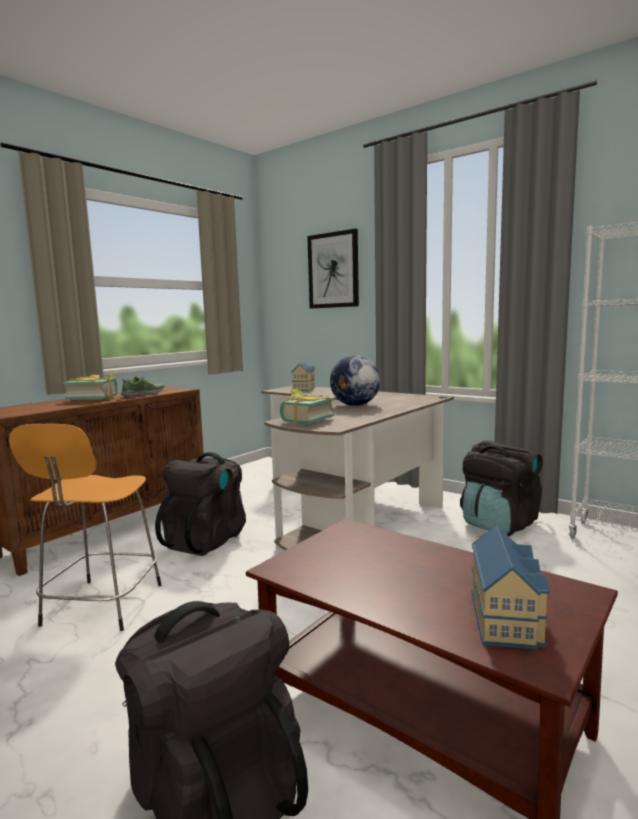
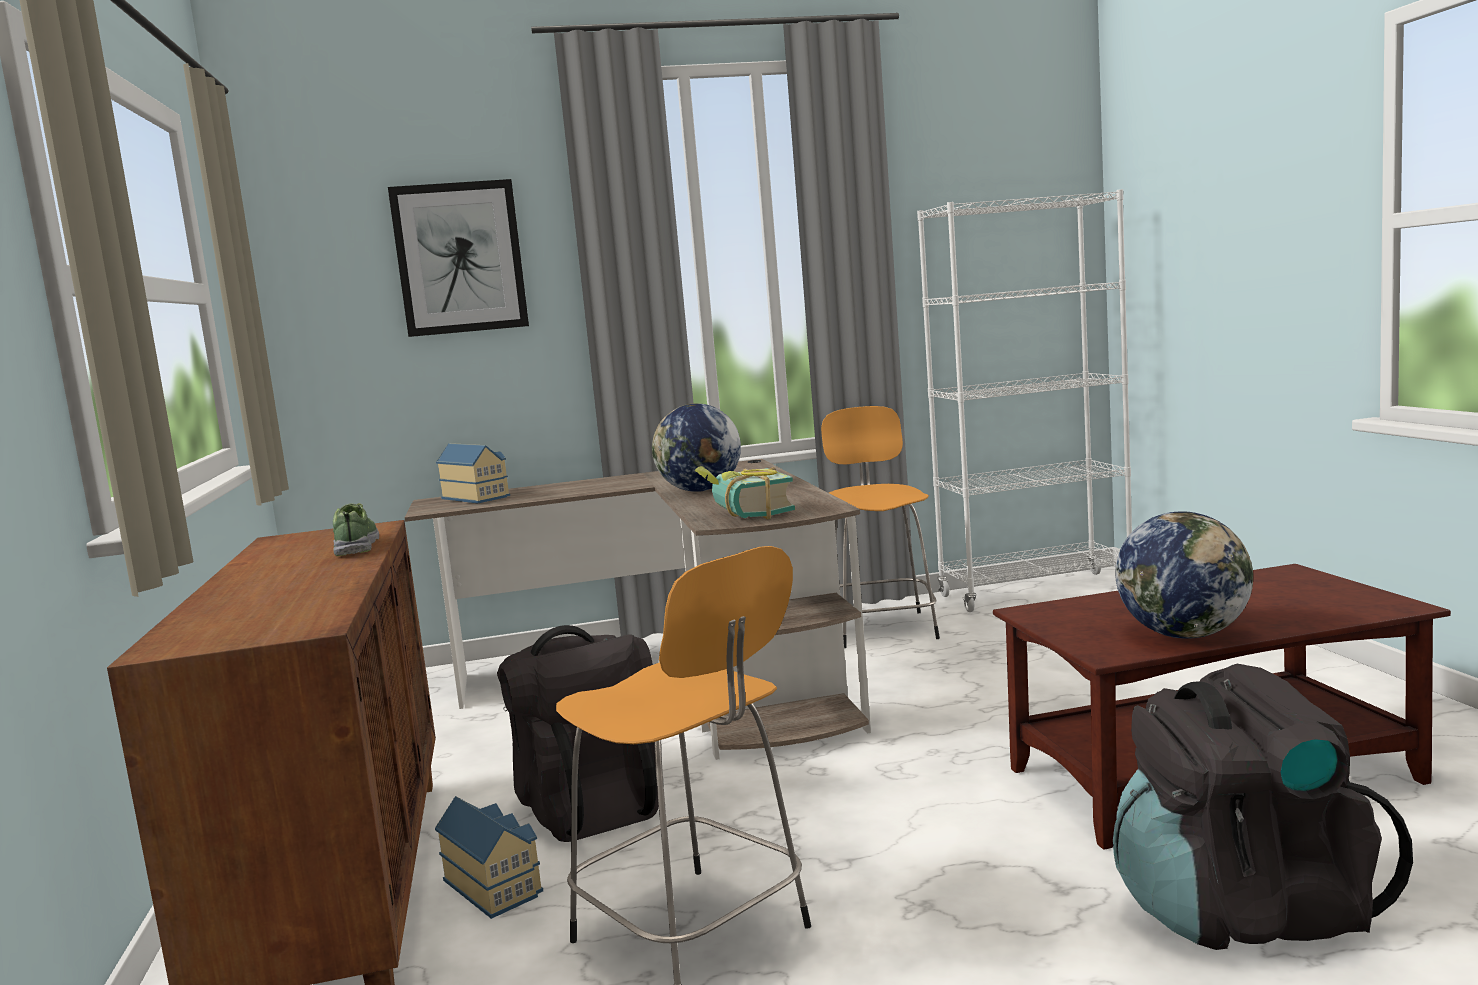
camera: 50 degrees left, 0 degrees up
book [63,371,117,400] -> none
black backpack [460,440,543,536] -> orange stool [821,406,940,648]
toy house [471,525,549,649] -> toy house moved to [435,796,543,919]
none -> globe [1115,511,1253,639]

